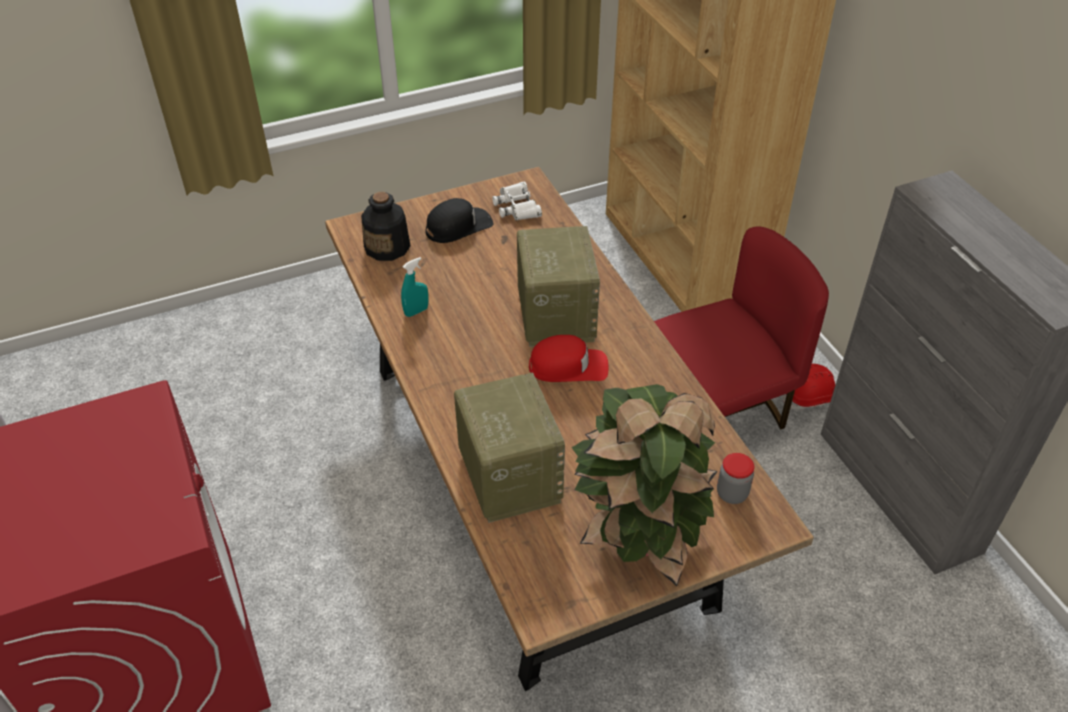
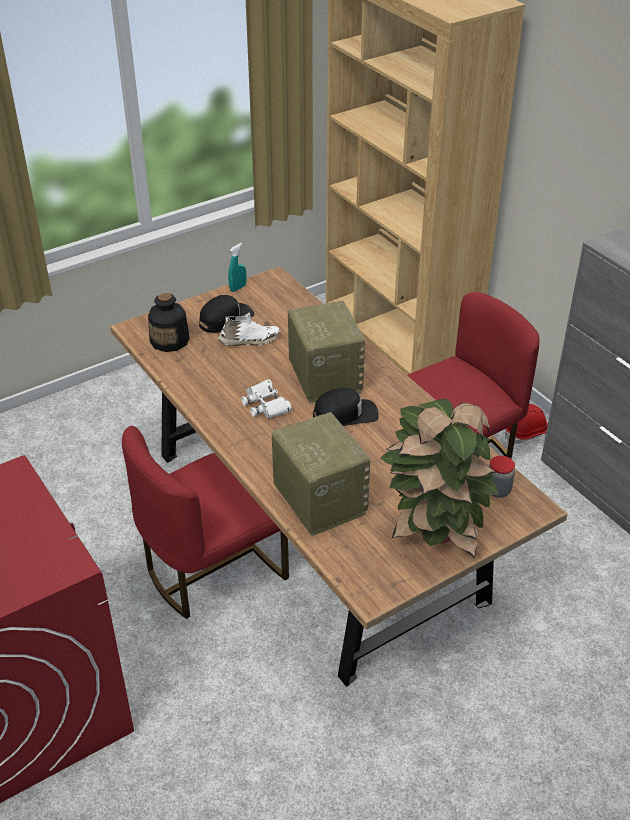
camera: 10 degrees left, 5 degrees down
turquoise spray bottle [401,257,428,317] -> turquoise spray bottle moved to [228,243,246,292]
white binoculars [492,181,542,221] -> white binoculars moved to [241,379,292,418]
red cap [529,335,609,382] -> black cap [313,388,379,426]
none -> red chair [122,426,289,619]
none -> white shoe [218,312,280,346]

